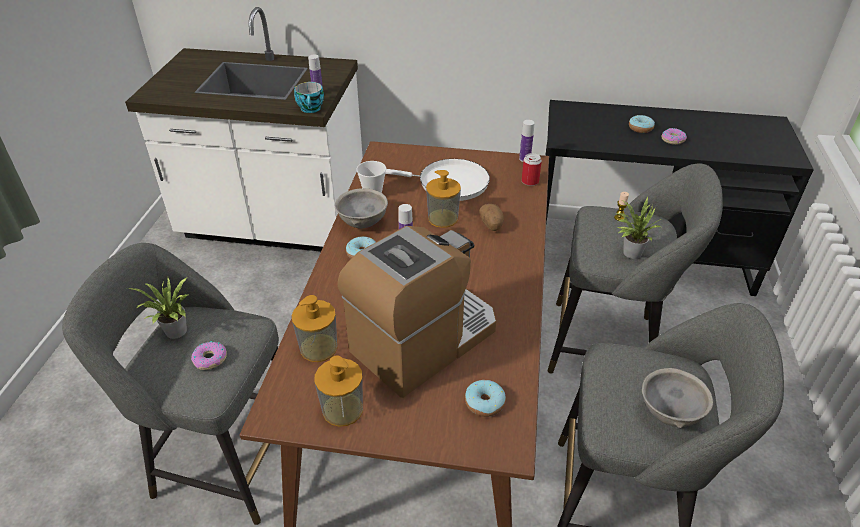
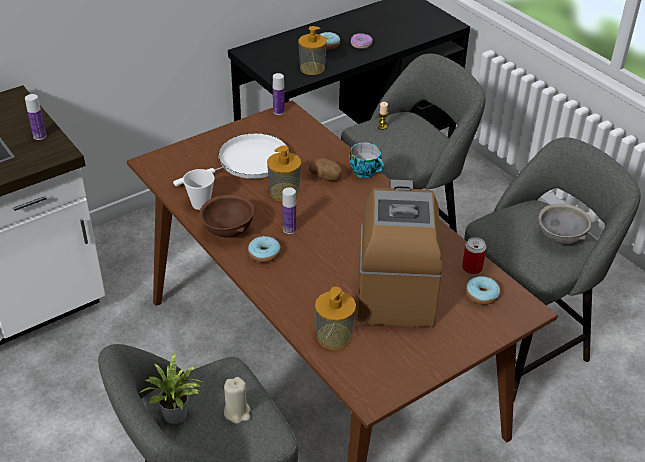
camera: 45 degrees left, 0 degrees up
donut [191,341,227,370] -> beige candle [224,377,250,424]
cup [294,82,324,113] -> cup moved to [349,142,384,178]
soap dispenser [315,355,363,427] -> soap dispenser moved to [298,26,327,75]
grey bowl [335,188,388,228] -> brown bowl [199,195,255,238]
can [522,153,542,186] -> can moved to [462,237,486,274]
potted plant [615,197,661,259] -> none

